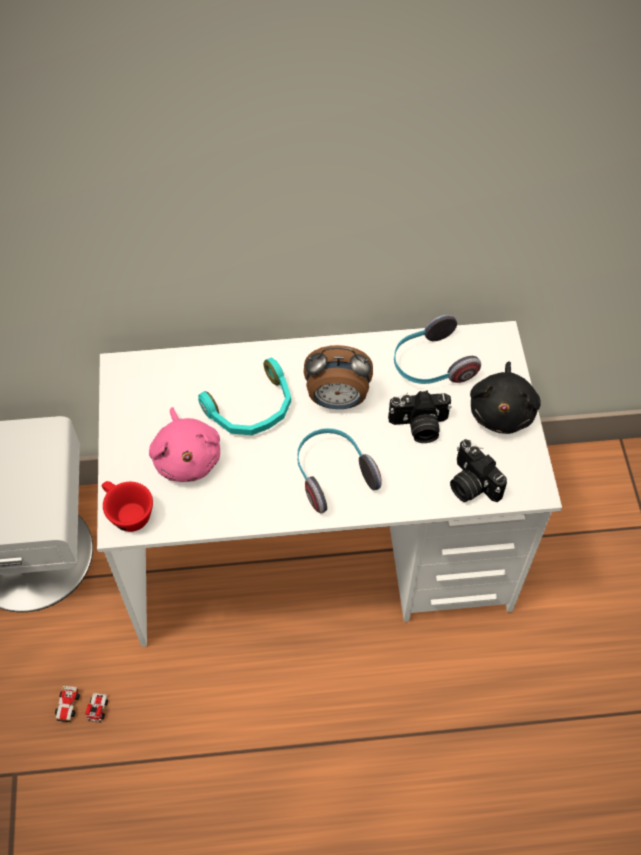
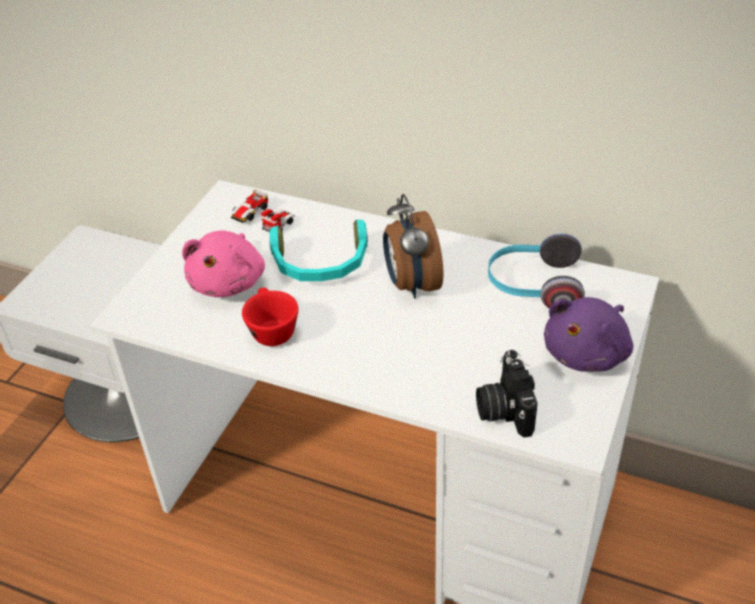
camera: 30 degrees right, 15 degrees down
toy car [55,686,108,723] -> toy car moved to [231,189,295,232]
red cup [102,481,153,532] -> red cup moved to [242,288,298,346]
headphones [297,428,382,513] -> none
alarm clock [304,345,373,409] -> alarm clock turned 45 degrees clockwise [383,194,444,299]
camera [388,390,452,443] -> none
black plush toy [470,362,541,434] -> purple plush toy [544,297,633,372]

